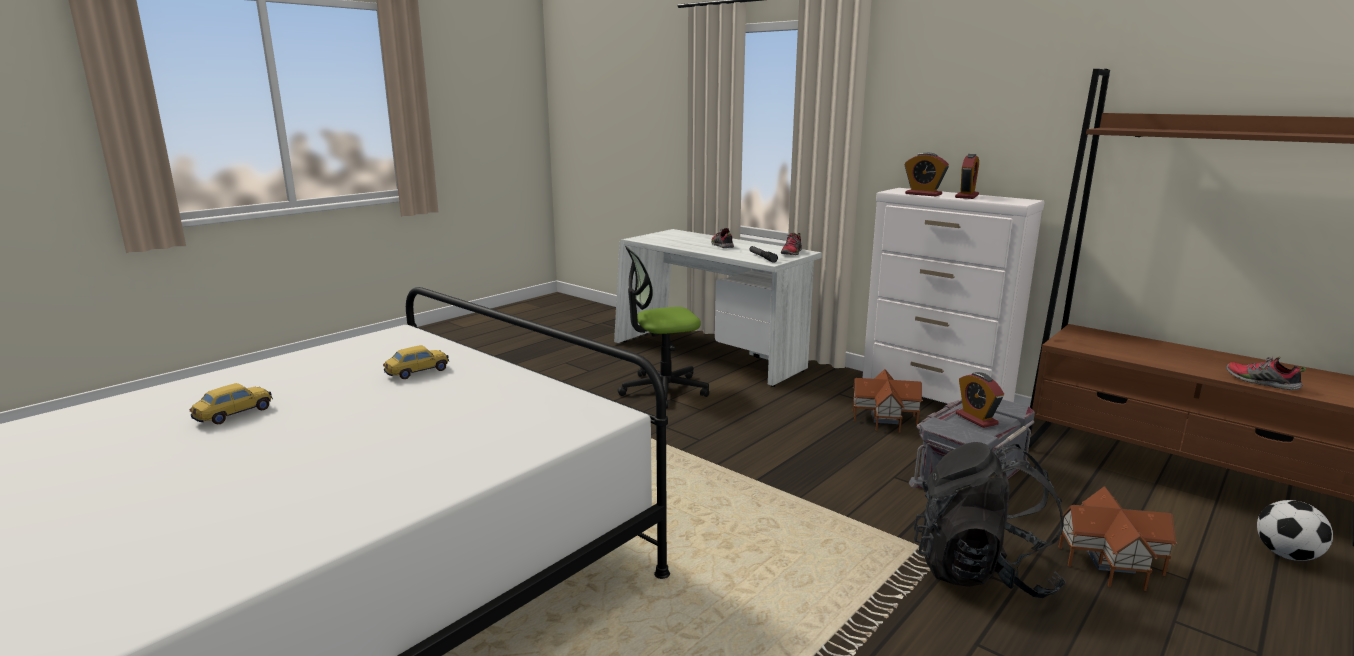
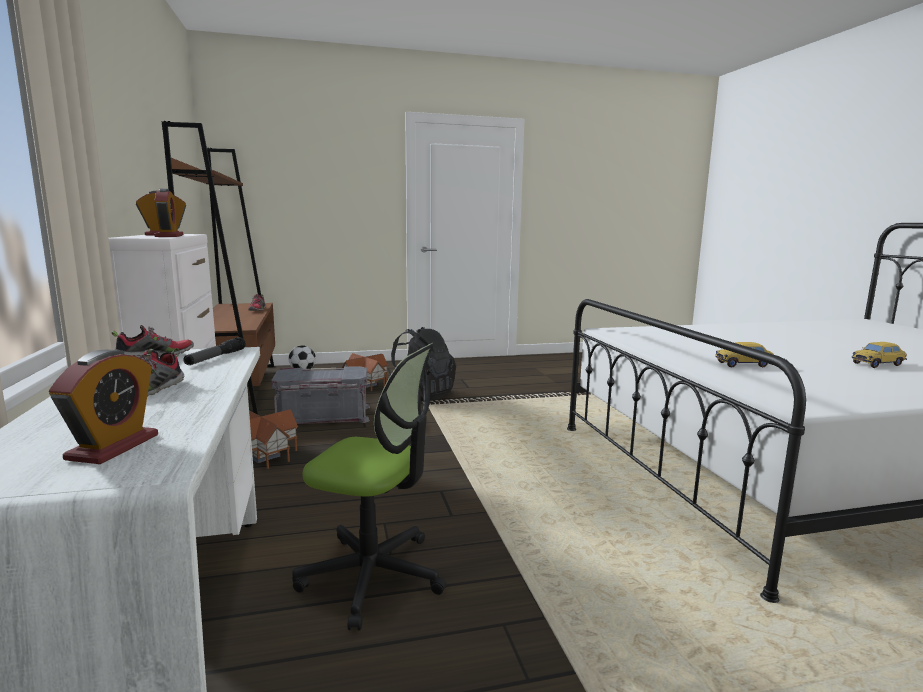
camera: 145 degrees left, 5 degrees down
alarm clock [956,372,1004,428] -> alarm clock moved to [49,350,158,464]

